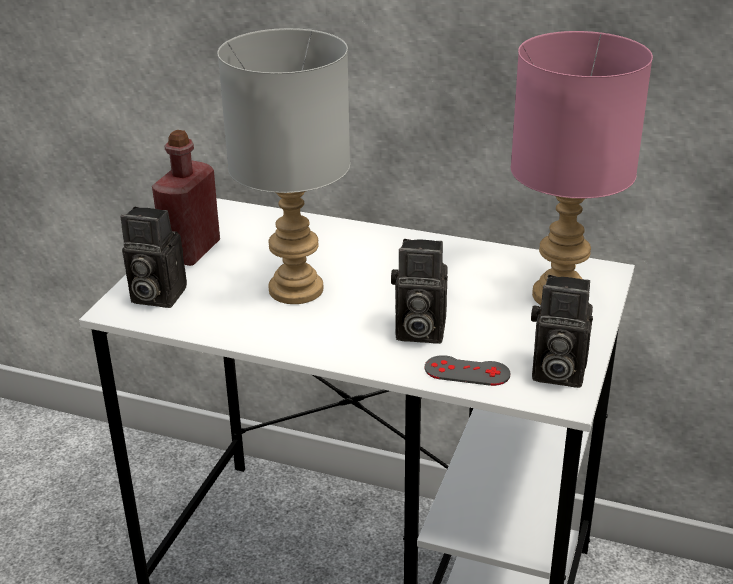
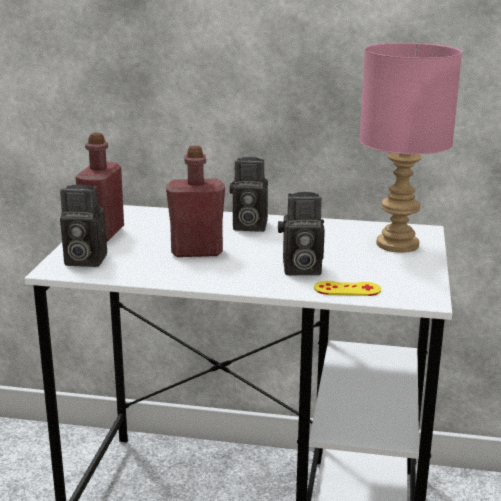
camera: 10 degrees left, 10 degrees down
grey table lamp [217,28,350,304] -> red bottle [166,146,225,257]
grey game controller [425,355,510,386] -> yellow game controller [314,281,381,296]
camera [531,275,593,388] -> camera moved to [230,157,268,232]

